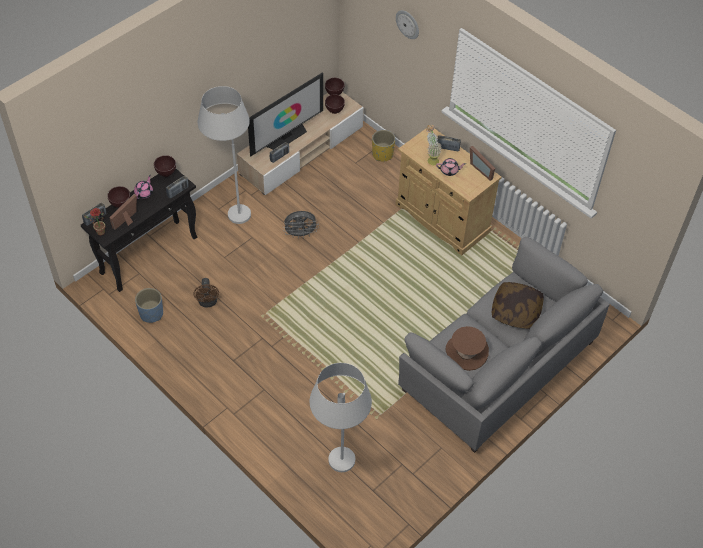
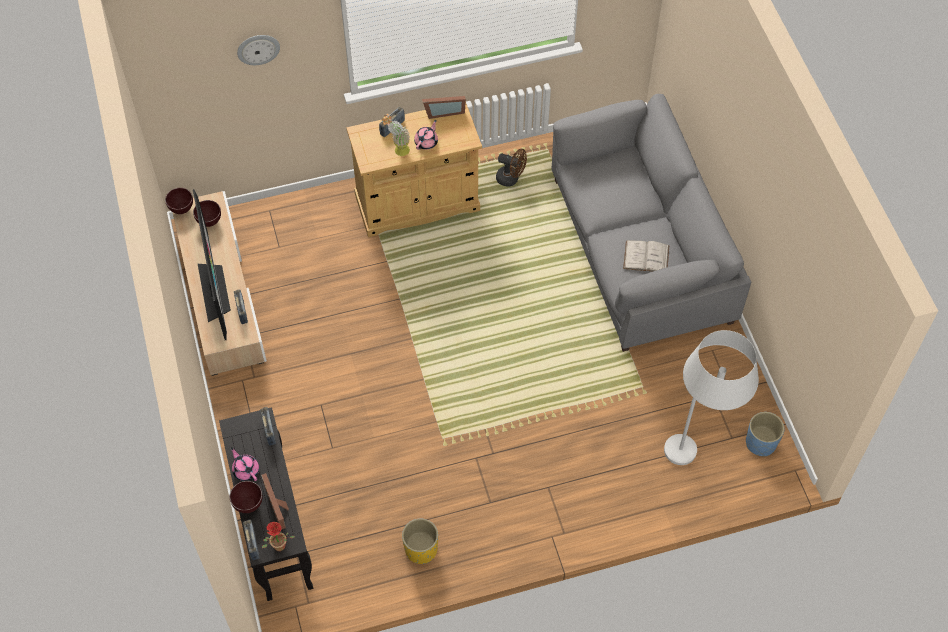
camera: 60 degrees left, 5 degrees up
blue planter [135,288,163,323] -> blue planter moved to [746,412,784,456]
brown bowl [154,155,176,177] -> none
brown fan [194,278,219,307] -> brown fan moved to [496,149,527,186]
white floor lamp [198,86,251,224] -> none
grey fan [283,211,319,239] -> none
yellow planter [372,130,395,162] -> yellow planter moved to [402,519,438,564]
brown hat [446,326,489,371] -> white book [623,240,669,272]
pillow [491,282,544,329] -> none

